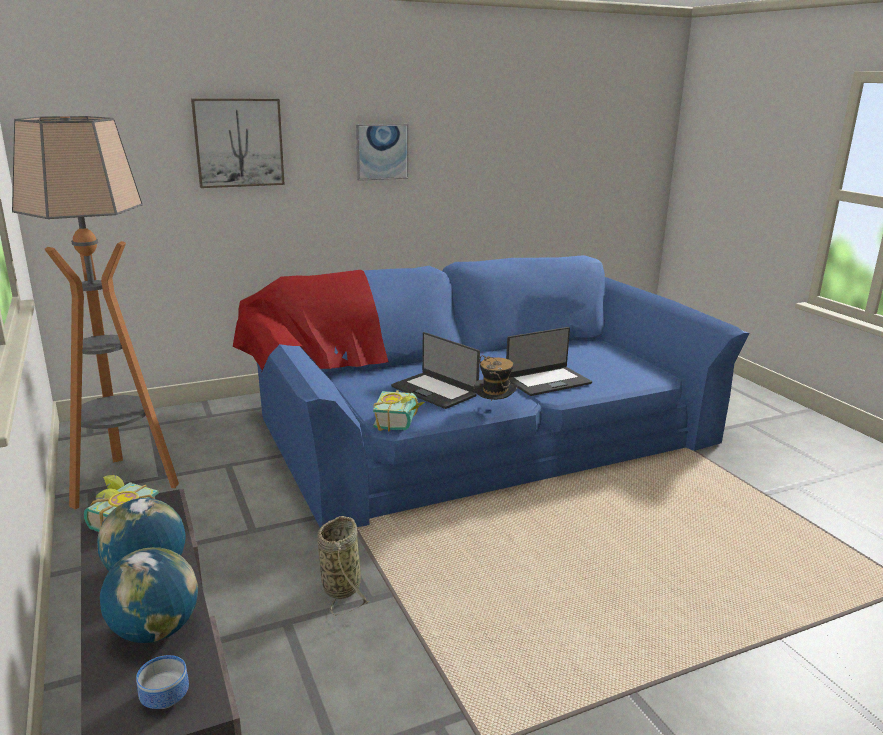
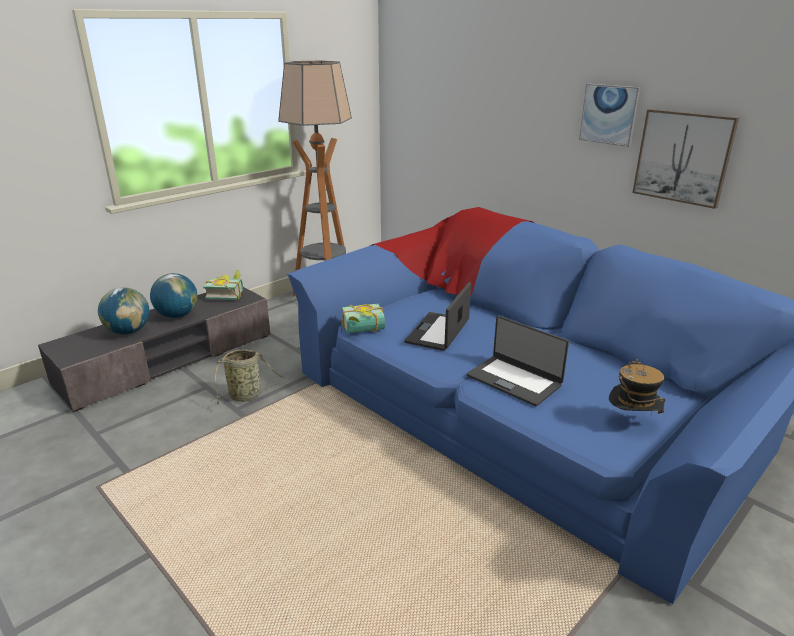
camera: 70 degrees right, 5 degrees up
bowl [136,655,189,709] -> none
picture [191,98,285,188] -> picture moved to [632,109,739,209]
hat [474,356,518,401] -> hat moved to [609,358,665,416]

